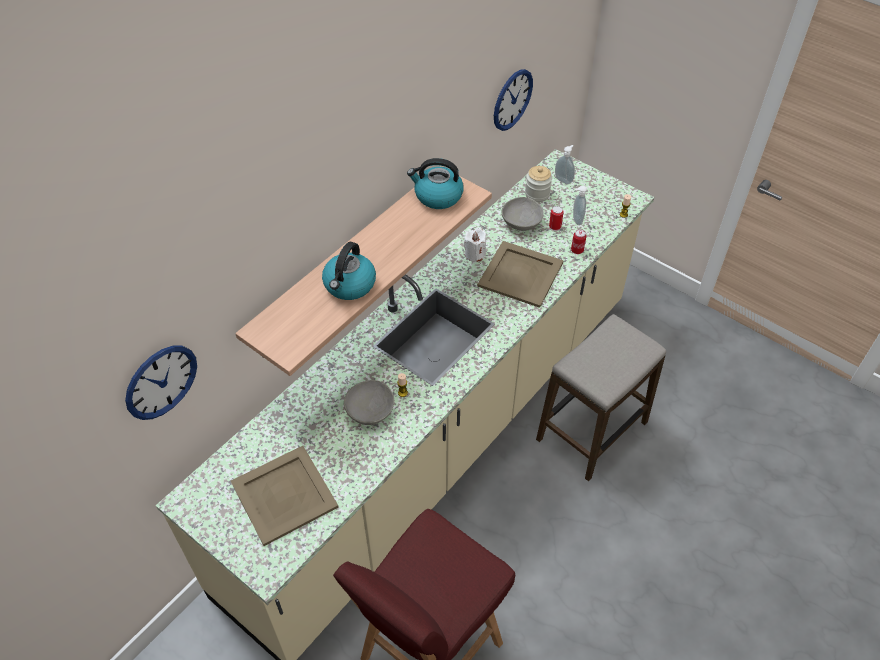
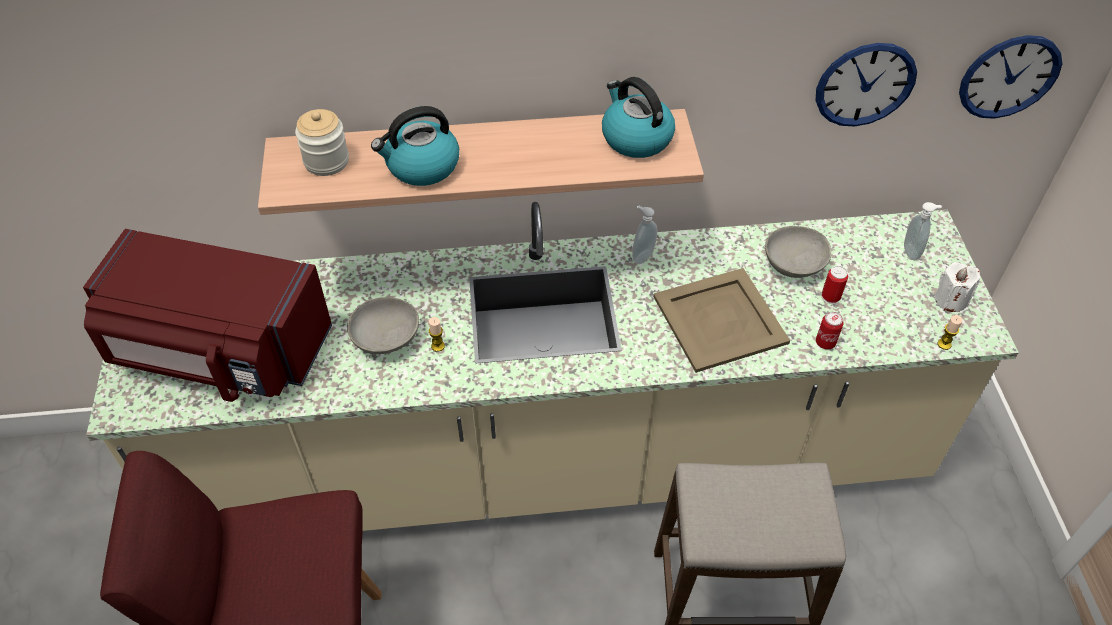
camera: 45 degrees right, 0 degrees up
wall clock [125,346,197,420] -> wall clock moved to [959,35,1062,119]
beige tray [231,446,339,546] -> red microwave [83,229,332,402]
white candle [464,228,486,262] -> white candle moved to [935,262,980,312]
jar [525,166,552,202] -> jar moved to [295,109,349,176]
soap dispenser [573,186,587,225] -> soap dispenser moved to [632,205,657,264]

